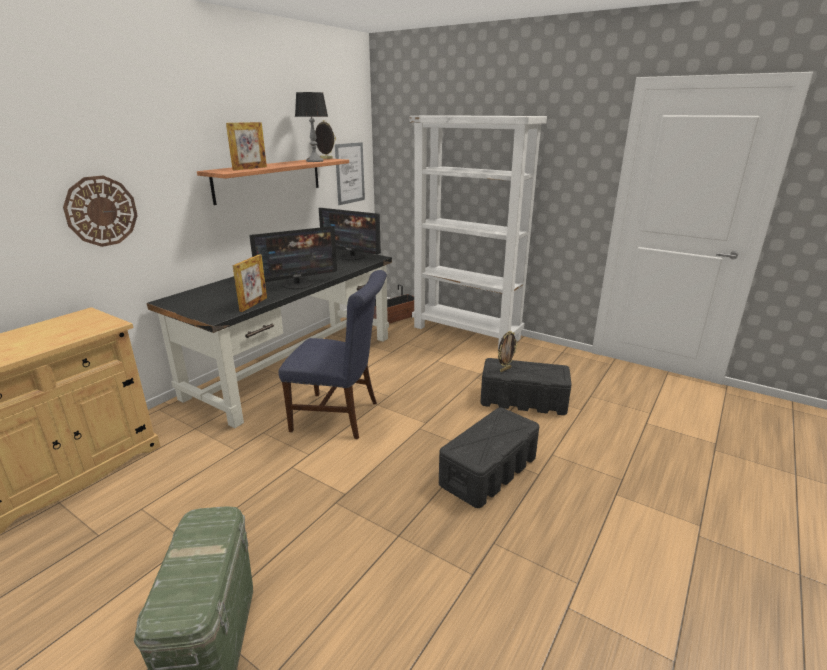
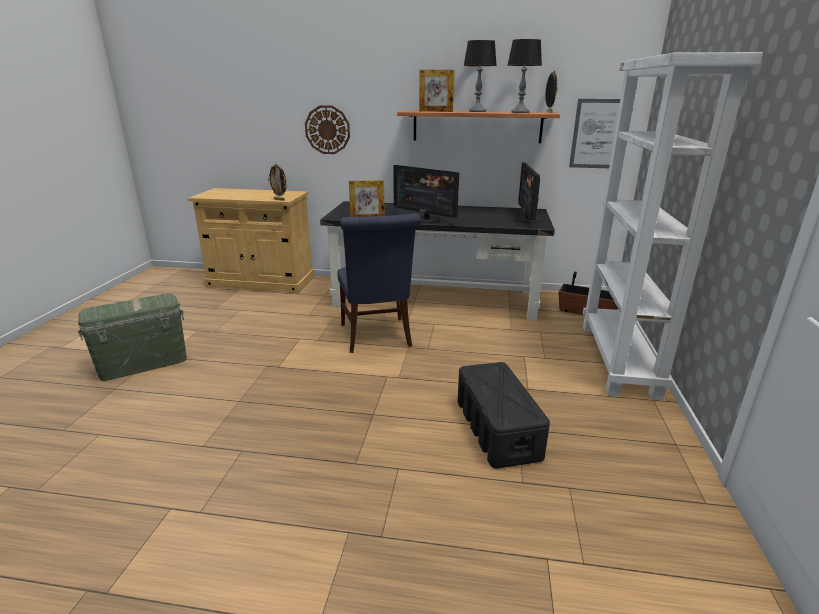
camera: 65 degrees right, 0 degrees up
black storage box [439,407,539,508] -> none
picture frame [498,331,517,372] -> picture frame moved to [268,164,287,201]
none -> table lamp [464,40,497,112]

